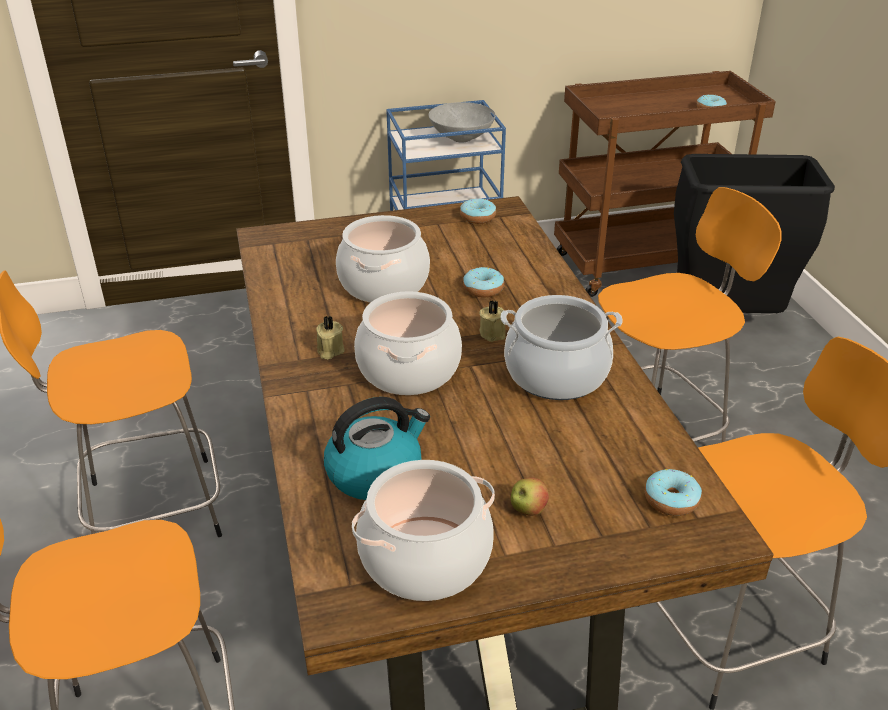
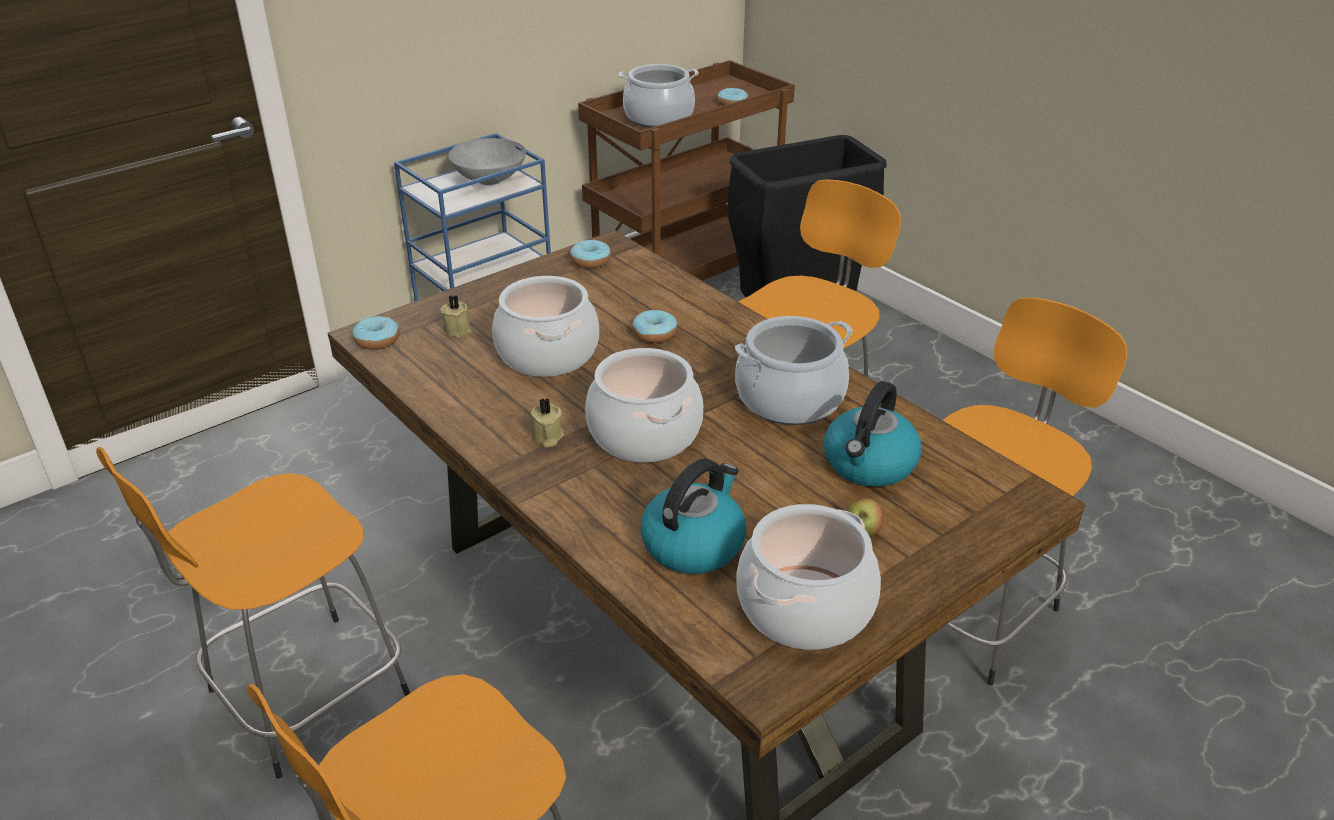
camera: 25 degrees left, 0 degrees up
beige candle [479,300,505,342] -> beige candle moved to [440,295,472,337]
donut [645,469,702,516] -> donut moved to [353,316,400,350]
none -> cooking pot [619,64,699,128]
none -> kettle [824,381,922,487]

